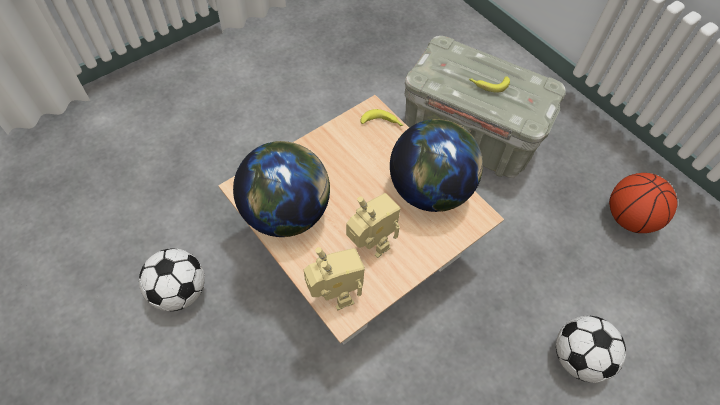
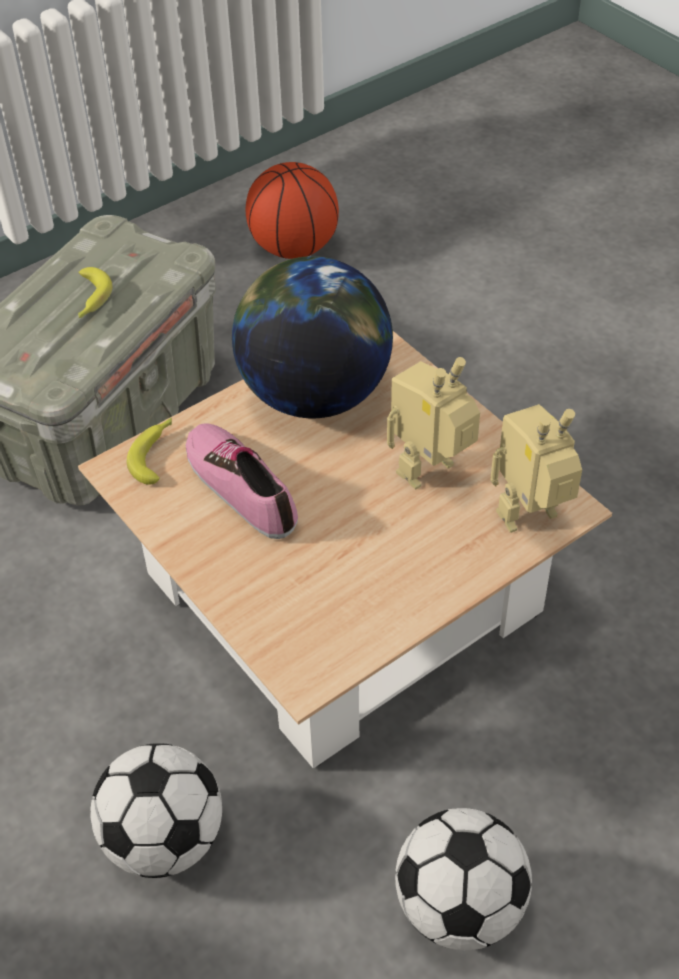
camera: 85 degrees left, 10 degrees down
globe [233,141,330,237] -> none
football [556,316,626,383] -> football moved to [90,743,222,878]
none -> shoe [186,423,298,539]

